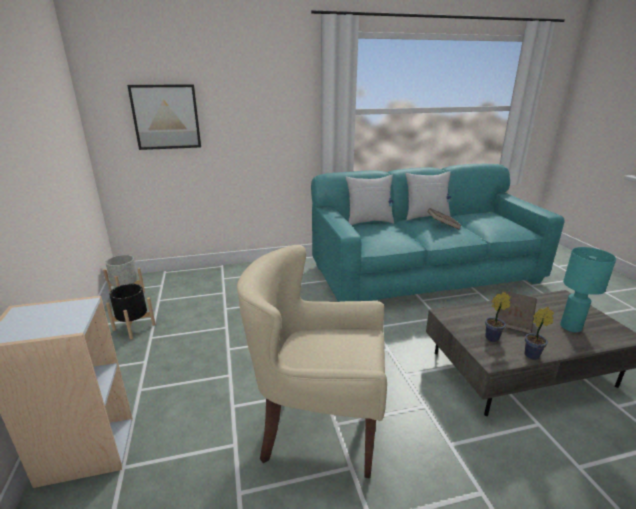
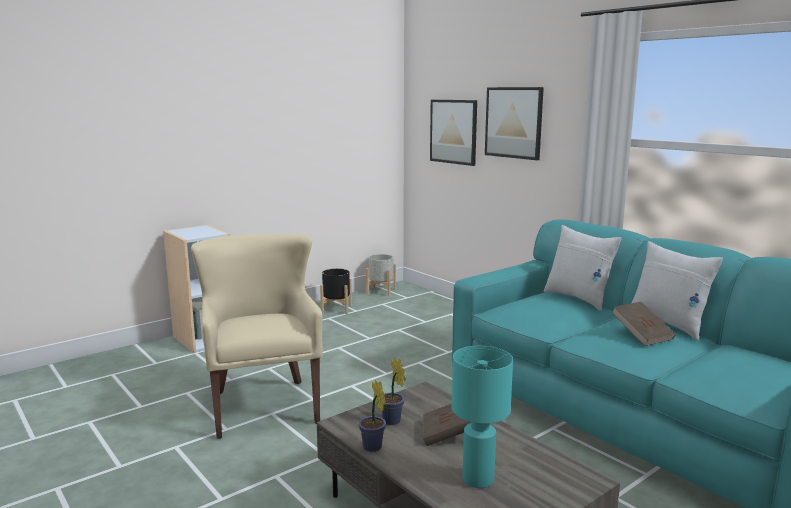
camera: 65 degrees right, 10 degrees down
none -> picture [485,87,544,160]

